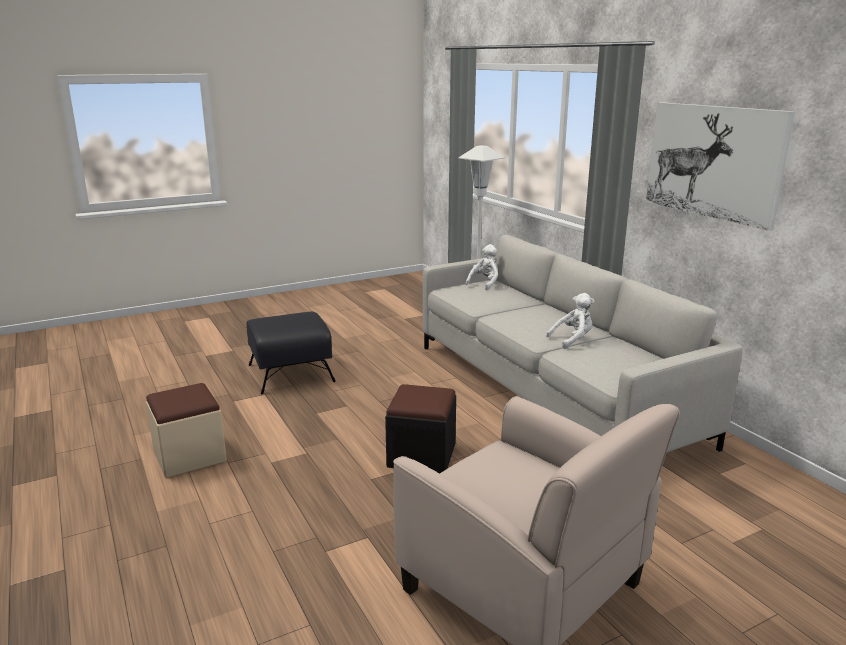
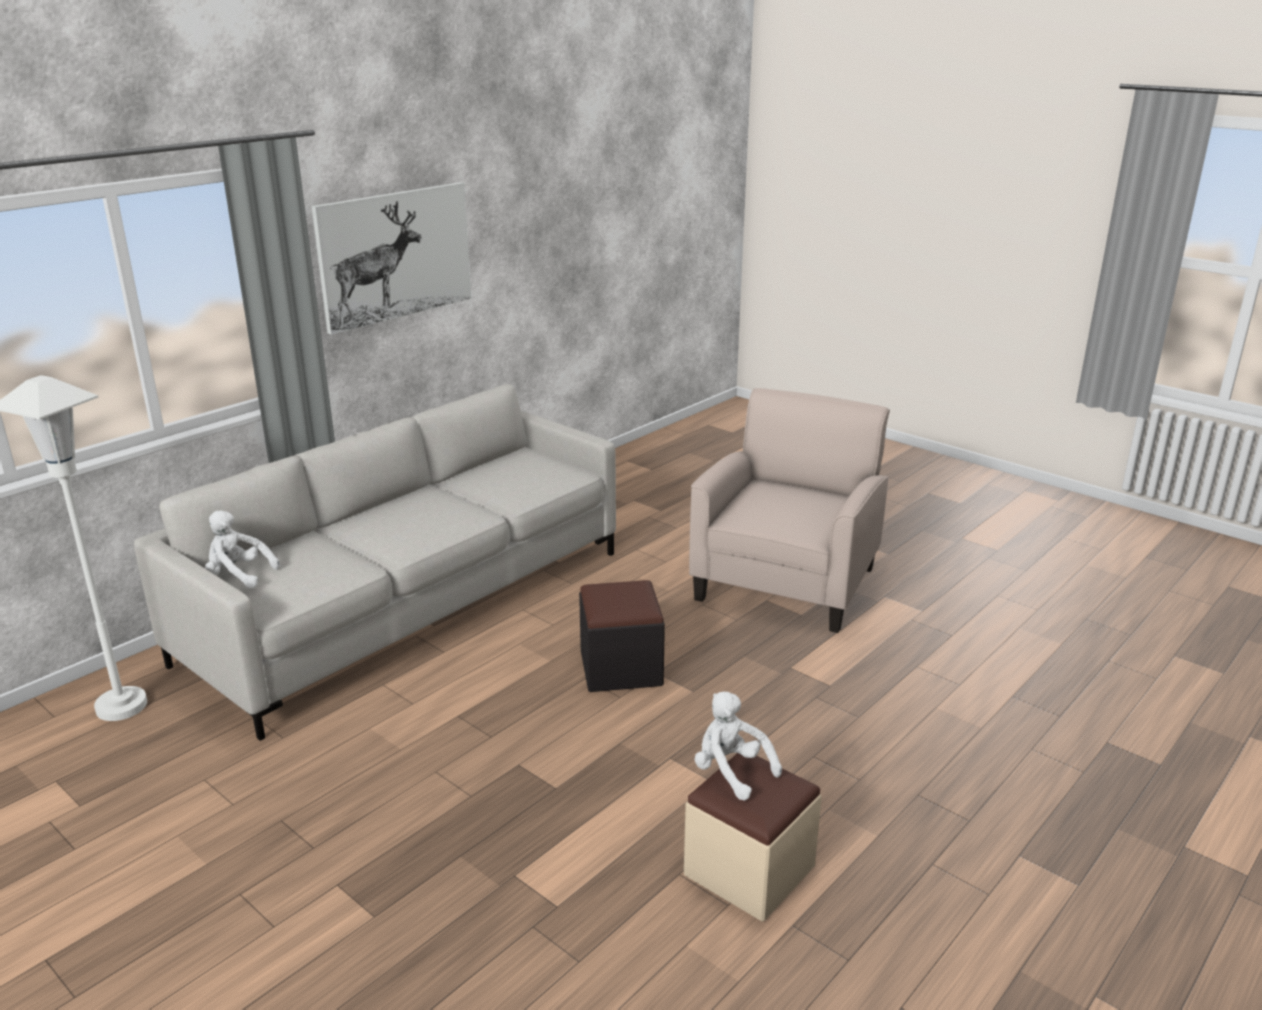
camera: 110 degrees left, 5 degrees up
black ottoman [246,312,336,395] -> none
white plush toy [546,293,595,349] -> white plush toy moved to [695,691,782,800]

